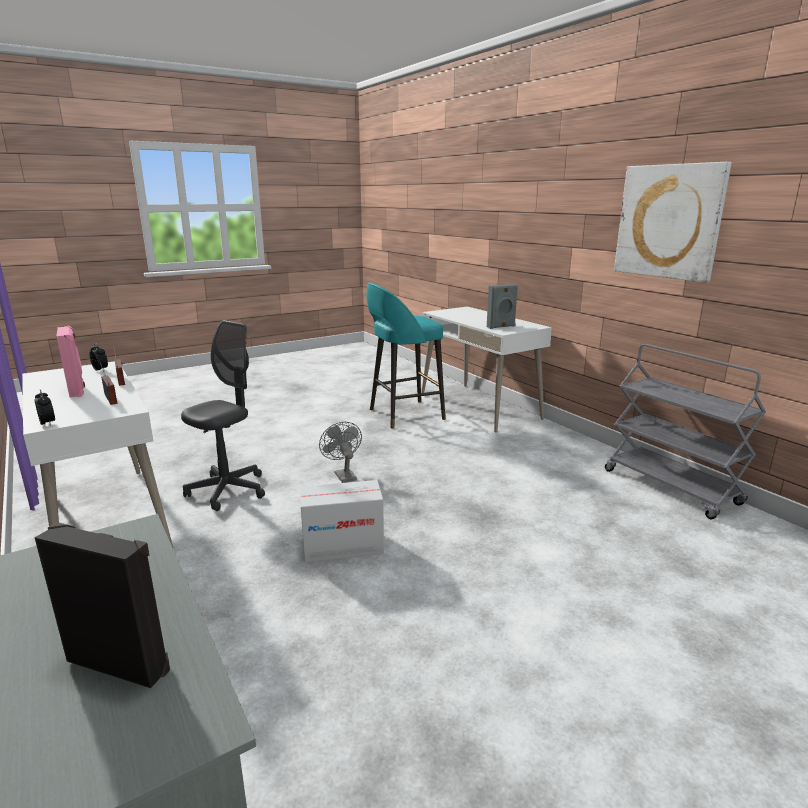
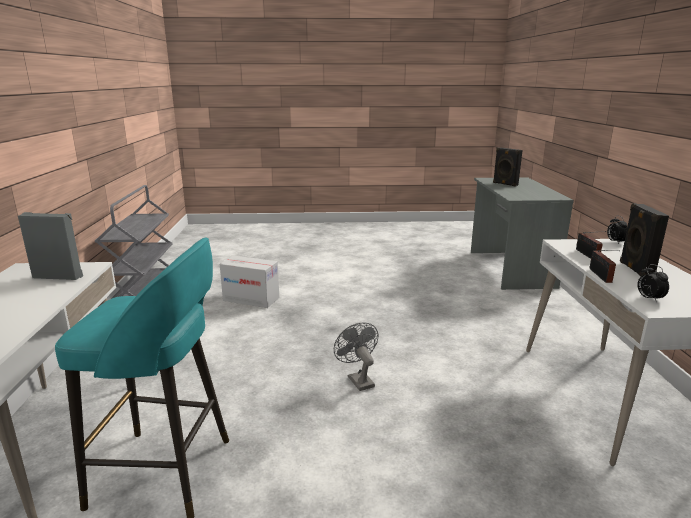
camera: 150 degrees left, 0 degrees up
pink speaker [56,326,85,398] -> black speaker [620,203,669,276]
grey office chair [181,320,265,511] -> none
cardboard box [300,480,384,562] -> cardboard box moved to [220,256,279,308]
grey fan [319,422,362,483] -> grey fan turned 150 degrees clockwise [334,322,379,391]
picture [614,162,732,283] -> none

